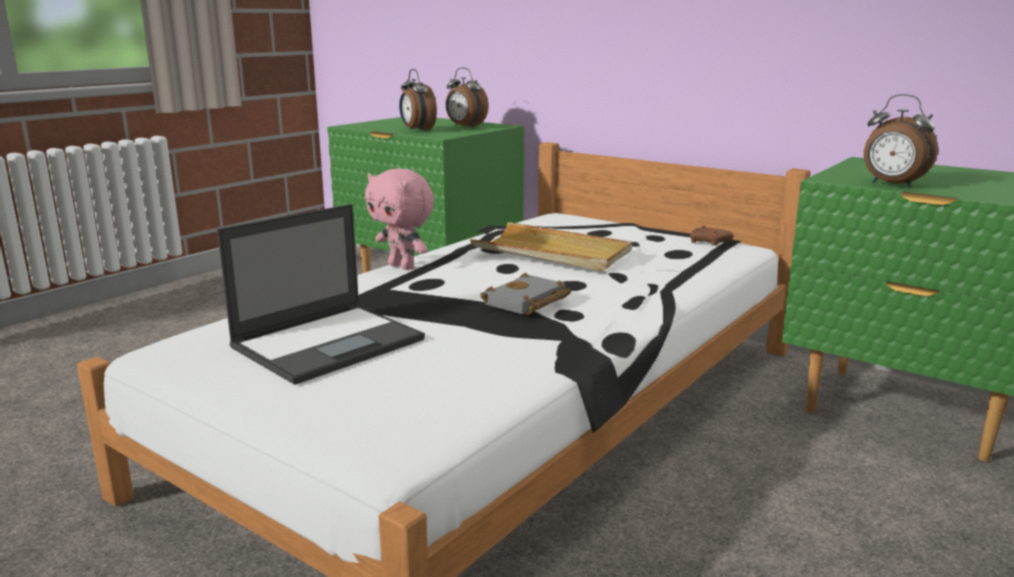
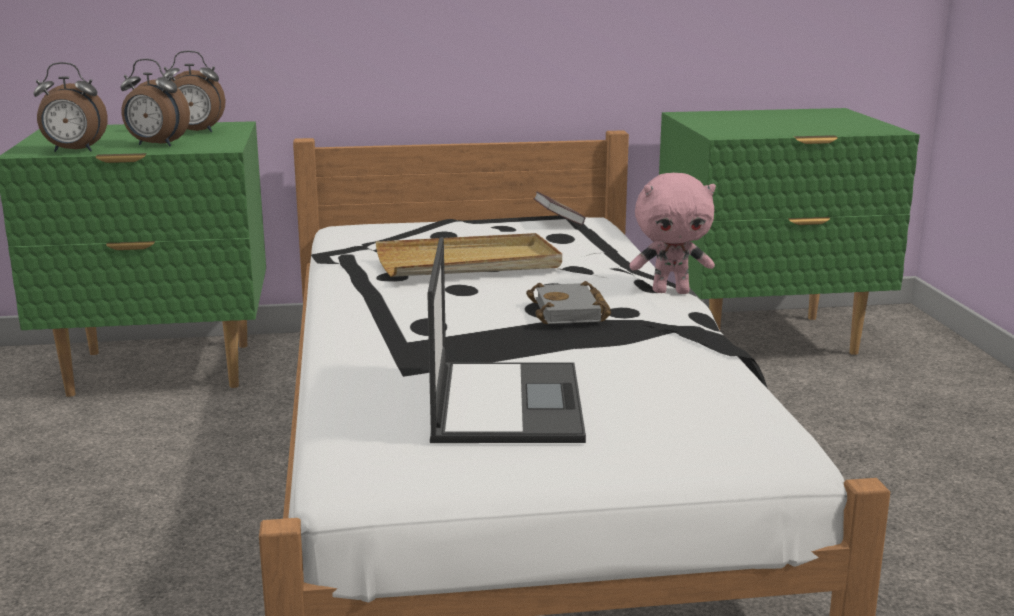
camera: 45 degrees left, 0 degrees up
pink plush toy [365,168,434,270] -> pink plush toy moved to [629,173,716,294]
brown game controller [690,225,734,245] -> book [533,191,585,225]
alarm clock [864,94,938,188] -> alarm clock moved to [33,62,108,152]

